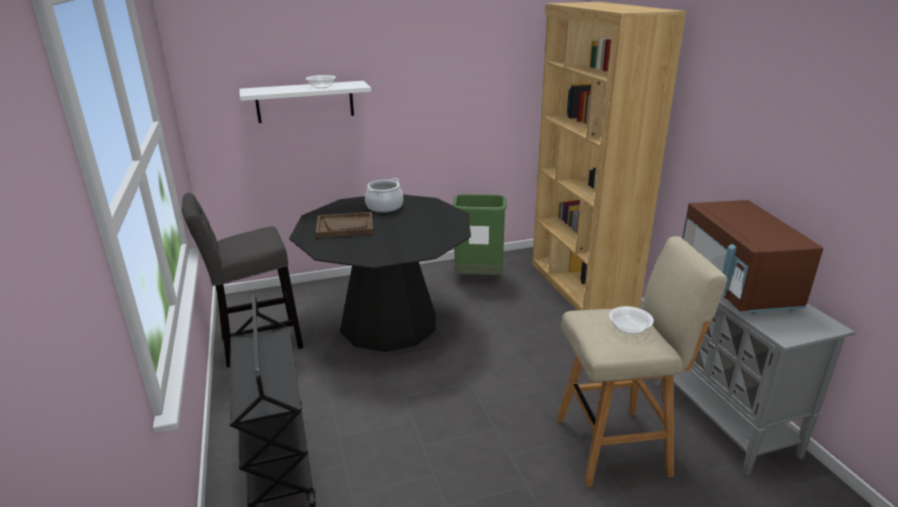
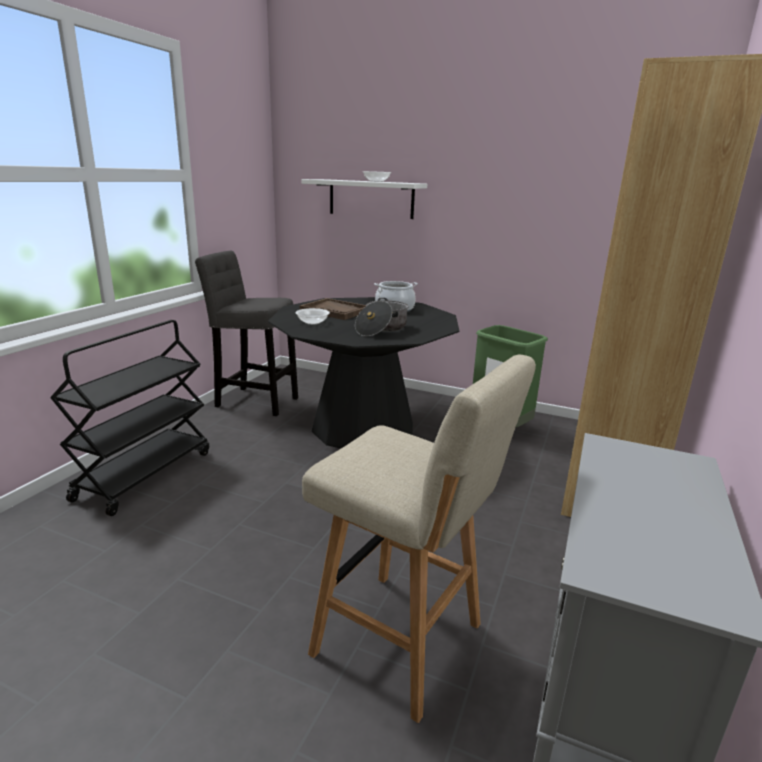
camera: 40 degrees right, 5 degrees down
bowl [609,306,654,334] -> bowl moved to [296,308,330,325]
brown microwave [682,200,823,315] -> none
none -> cooking pot [355,298,409,336]

